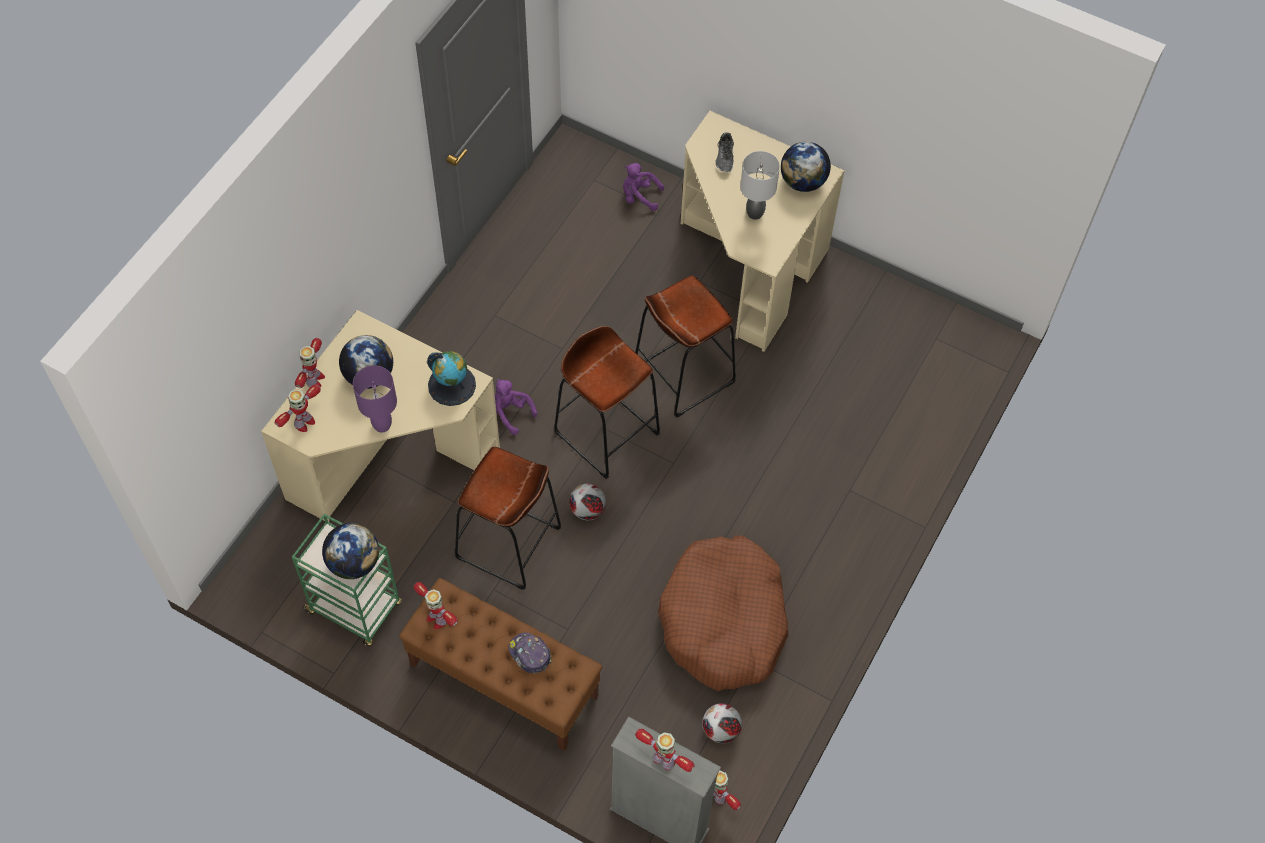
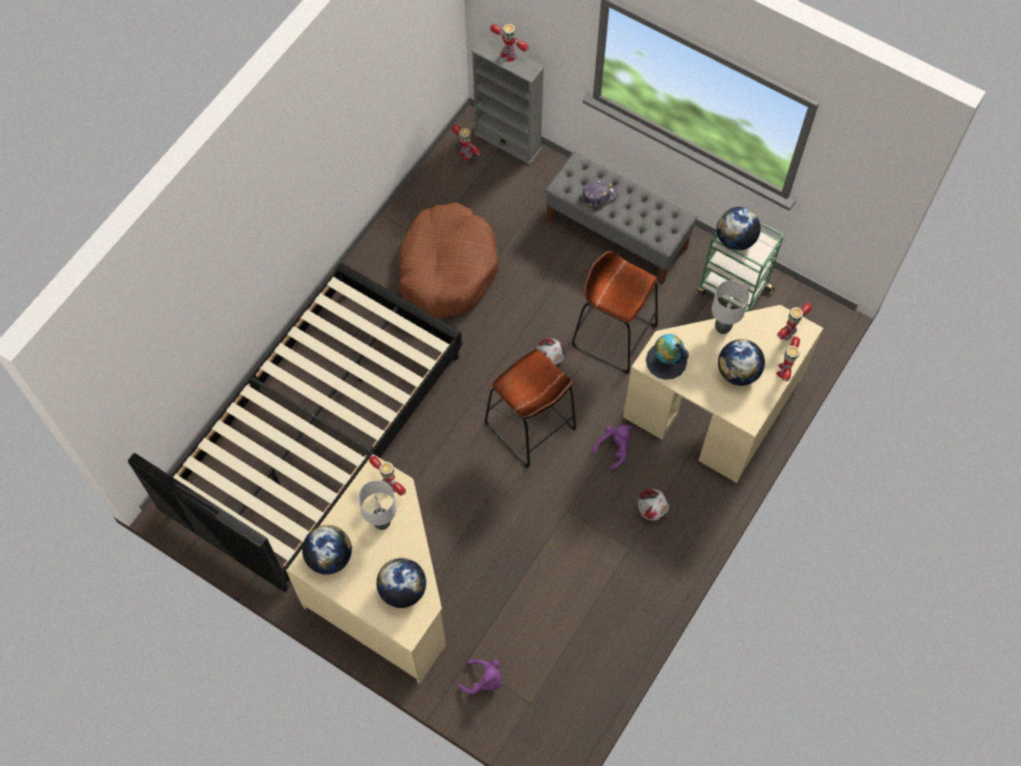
camera: 175 degrees left, 5 degrees up
purple table lamp [353,365,397,433] -> grey table lamp [712,280,749,334]
brown bench [399,578,602,751] -> grey bench [545,152,697,285]
toy robot [414,582,458,629] -> toy robot moved to [369,456,406,496]
purple plush toy [495,379,537,435] -> purple plush toy turned 90 degrees counterclockwise [592,424,632,470]
cap [508,632,552,673] -> cap turned 75 degrees counterclockwise [583,180,617,207]
brown stool [635,275,736,418] -> none
football [703,703,742,743] -> football moved to [637,489,669,521]
shoe [716,132,734,172] -> globe [376,558,426,608]
none -> black bed [128,263,462,592]

